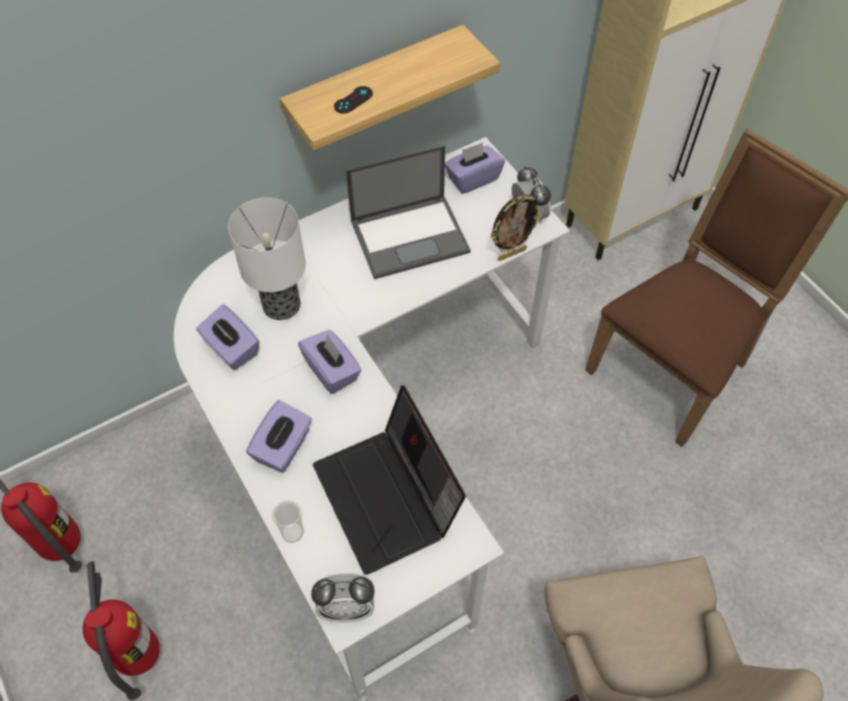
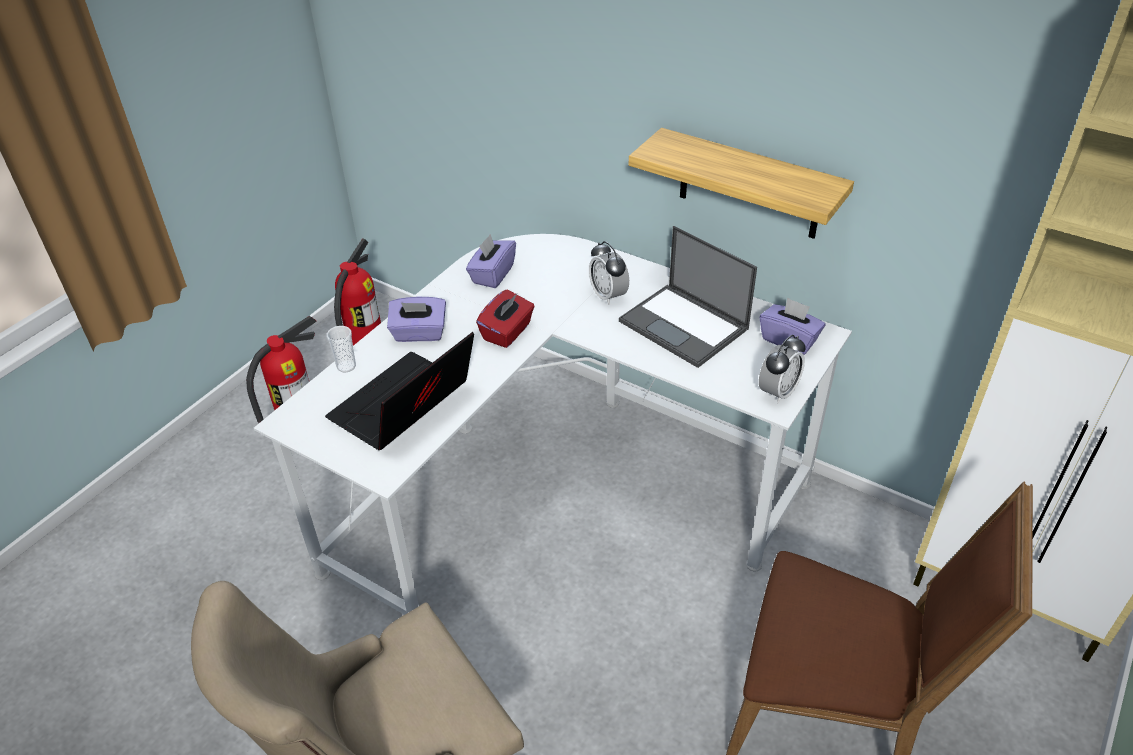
camera: 65 degrees right, 15 degrees down
table lamp [228,198,306,320] -> none
purple tissue box [298,330,362,394] -> red tissue box [476,289,535,348]
alarm clock [311,574,375,623] -> alarm clock moved to [589,241,629,305]
black game controller [334,86,373,114] -> none
picture frame [490,195,542,261] -> none

